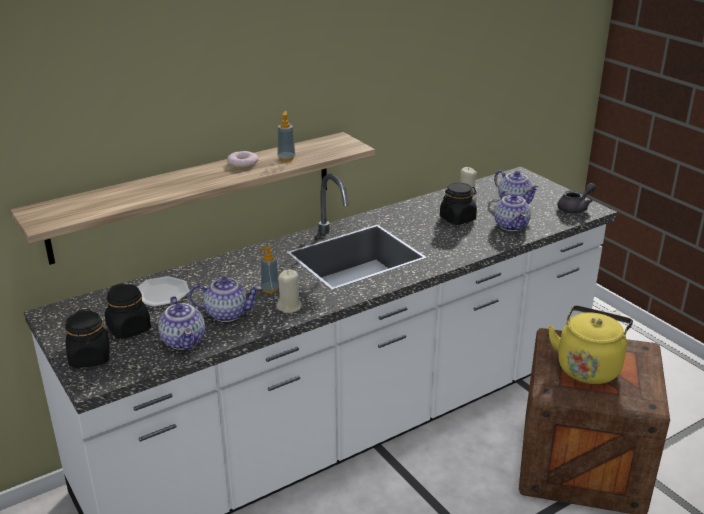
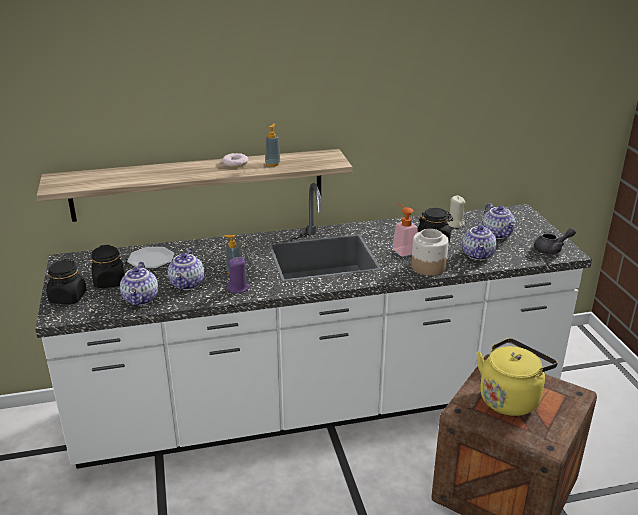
camera: 20 degrees right, 0 degrees up
teapot [189,277,261,322] -> teapot turned 75 degrees clockwise [168,248,204,290]
beige candle [276,270,302,313] -> purple candle [227,257,250,293]
none -> soap dispenser [392,203,418,257]
none -> jar [411,229,449,276]

